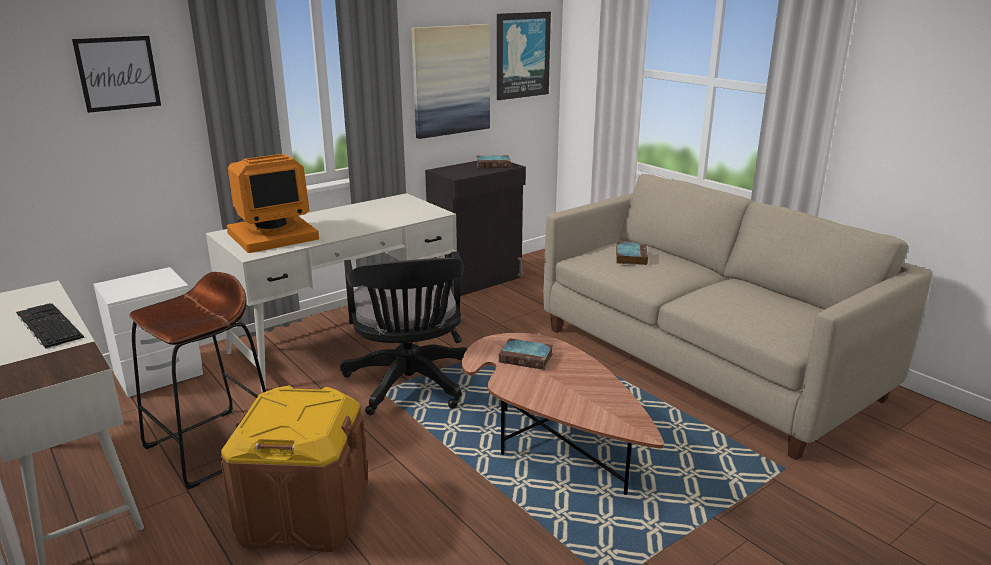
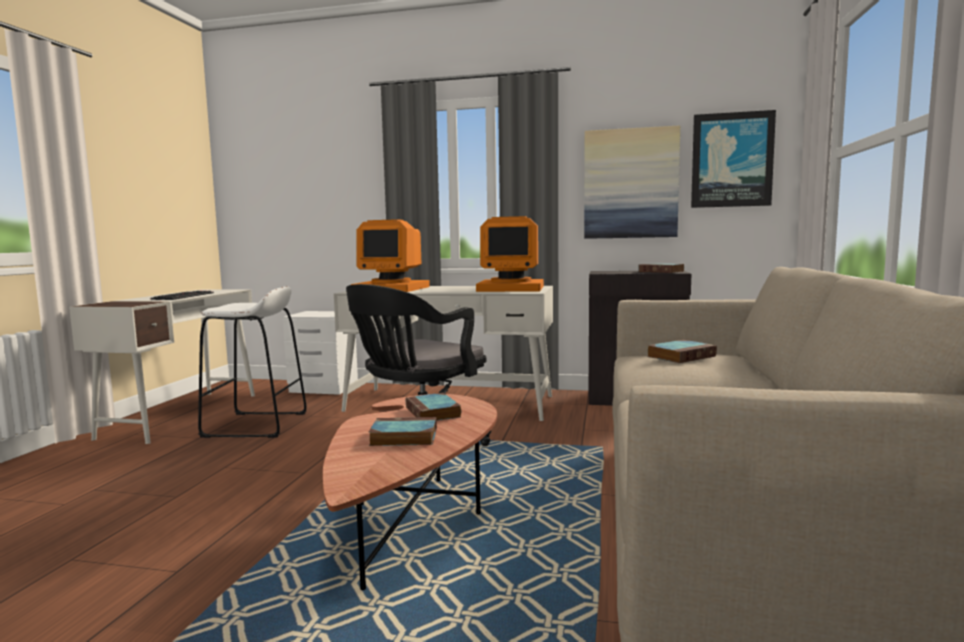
camera: 50 degrees right, 15 degrees down
picture [72,36,161,113] -> none
brown stool [129,272,266,490] -> white stool [198,286,306,438]
brown storage box [221,386,368,552] -> none
none -> book [368,417,437,446]
none -> monitor [476,216,544,292]

